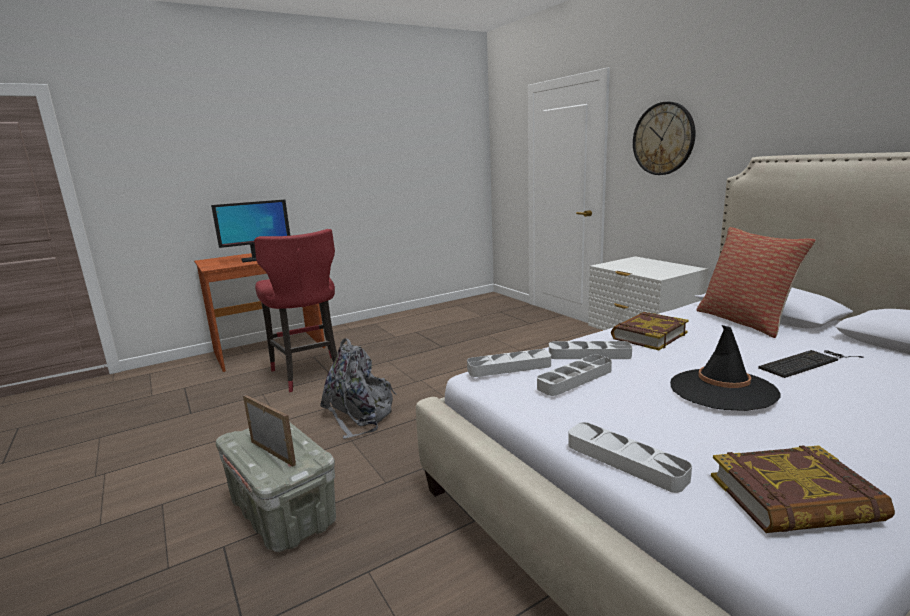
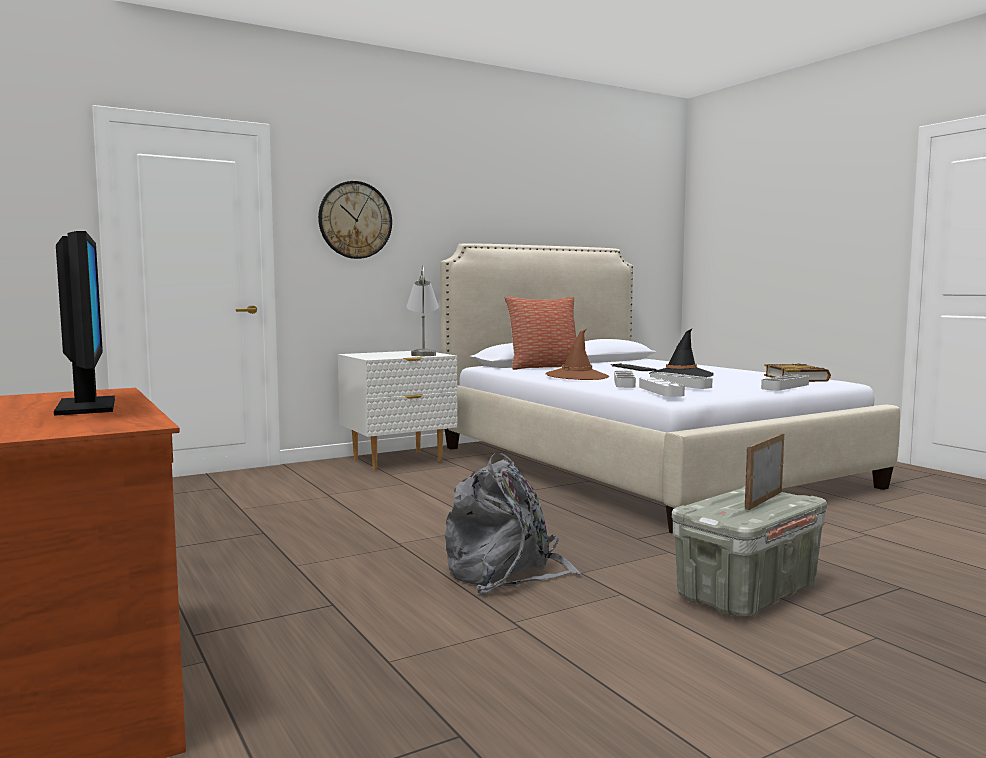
camera: 90 degrees left, 10 degrees down
red stool [254,229,339,392] -> none
book [611,312,689,350] -> brown hat [546,329,609,380]
none -> grey table lamp [406,265,439,356]

